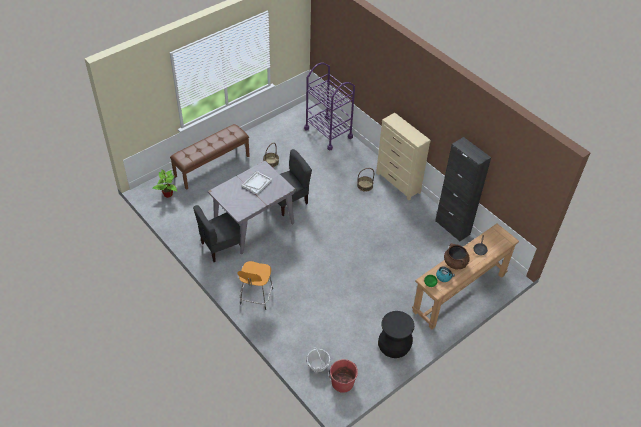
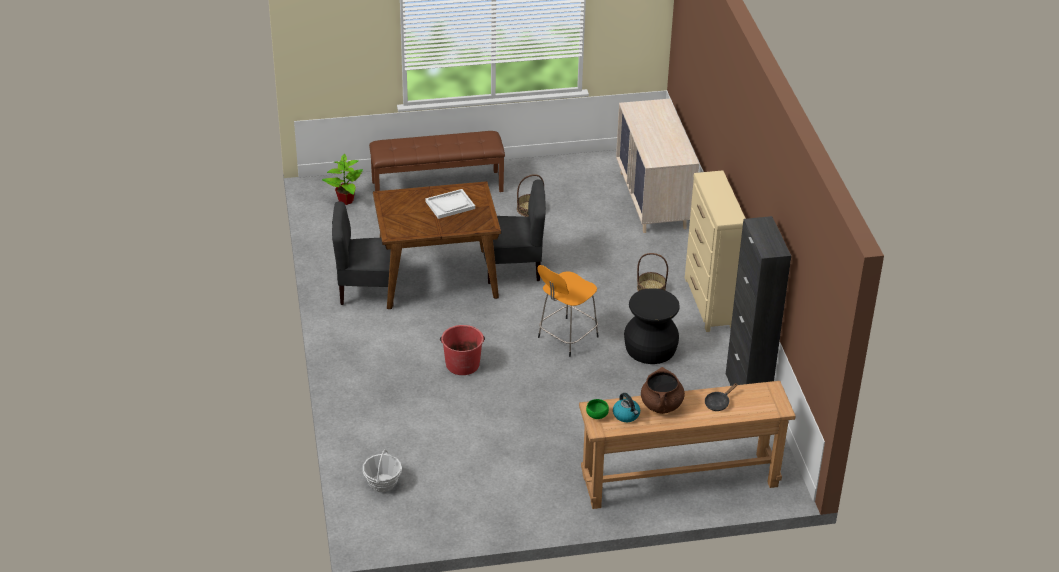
camera: 30 degrees right, 10 degrees down
grey dining table [208,161,296,254] -> brown dining table [373,181,501,309]
orange stool [237,261,273,310] -> orange stool moved to [537,265,599,357]
purple cart [304,63,355,151] -> beige dresser [616,99,699,233]
red bucket [329,359,358,393] -> red bucket moved to [440,325,485,375]
black stool [378,311,414,358] -> black stool moved to [624,288,680,364]

